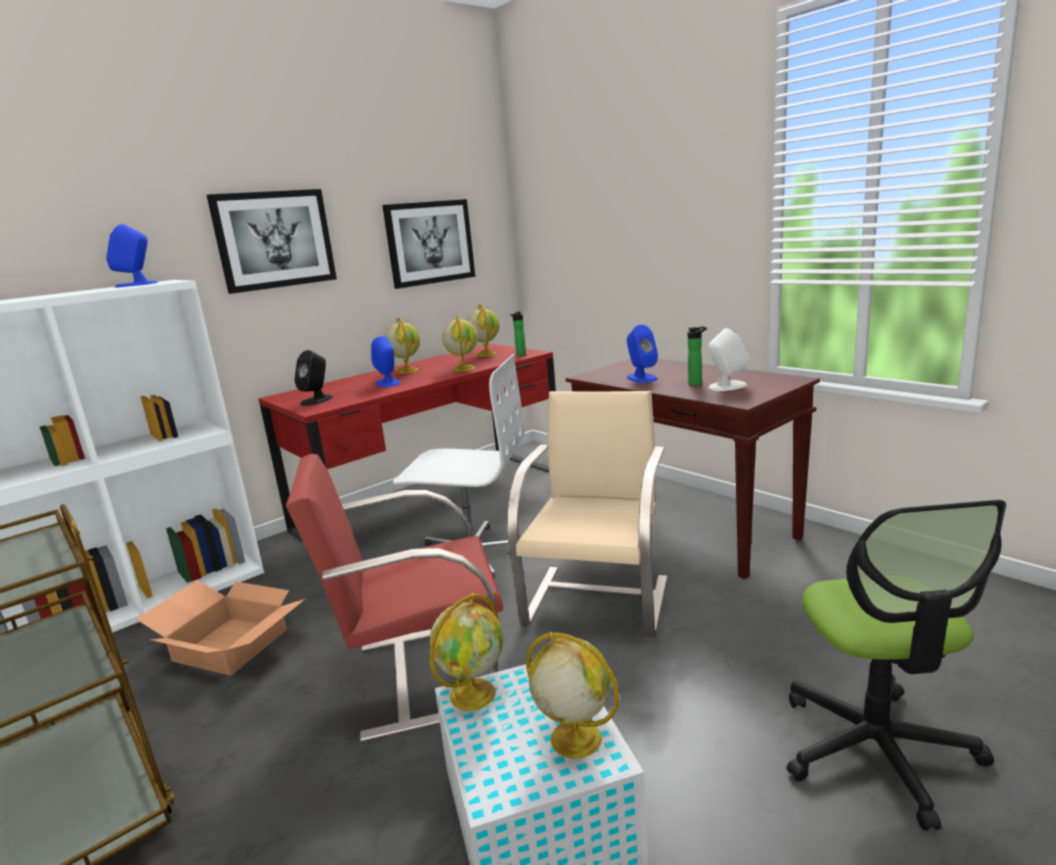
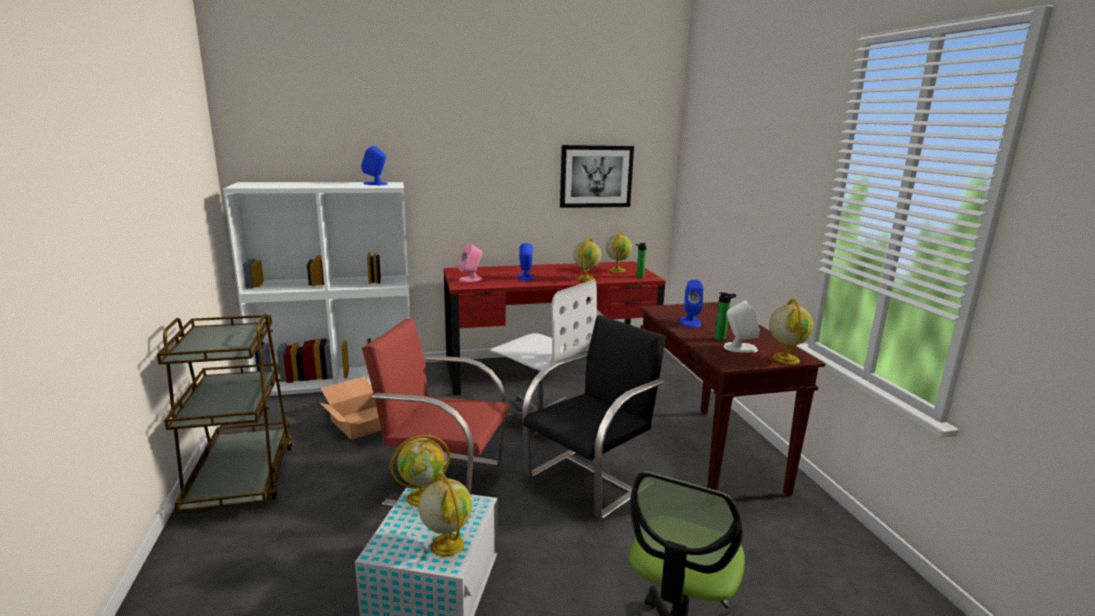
camera: 25 degrees right, 0 degrees up
picture [207,189,337,294] -> none
black speaker [294,350,333,406] -> pink speaker [458,244,482,282]
globe [385,318,420,374] -> globe moved to [769,298,813,364]
beige chair [507,391,668,638] -> black chair [522,315,666,519]

